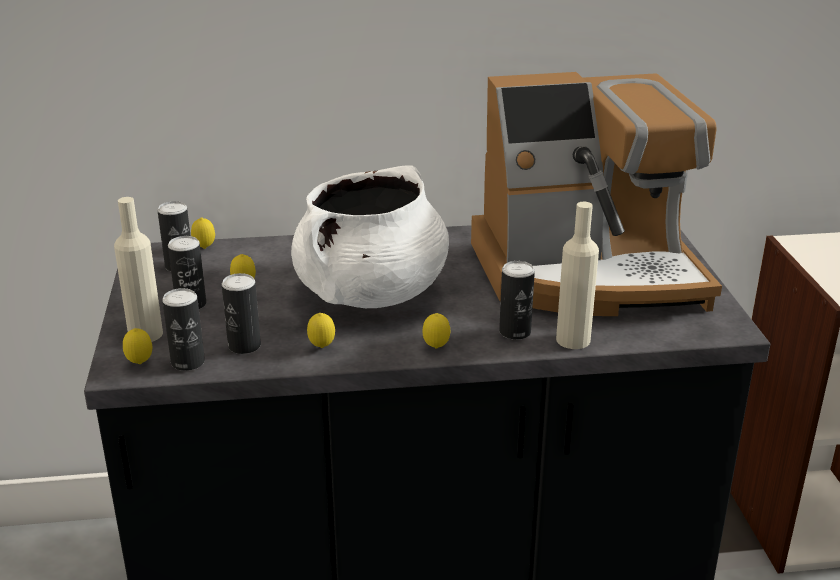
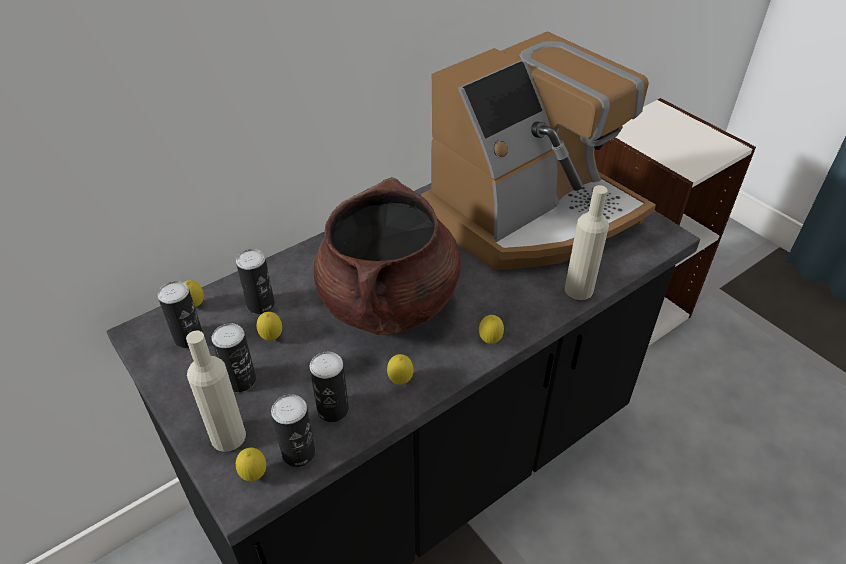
camera: 30 degrees left, 15 degrees up
white cooking pot [291,166,449,308] -> brown cooking pot [314,177,461,335]
can [499,261,535,340] -> can moved to [236,249,275,314]

